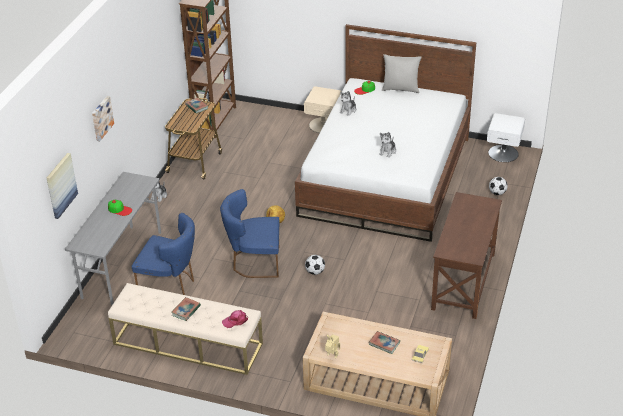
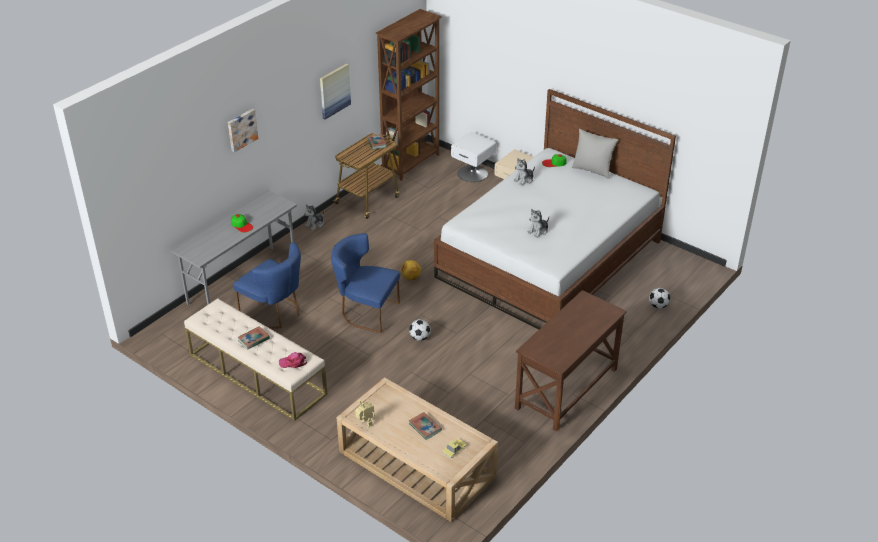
camera: 20 degrees right, 0 degrees up
picture [47,153,78,219] -> picture moved to [320,63,351,119]
white nightstand [487,113,525,162] -> white nightstand moved to [451,132,496,182]

